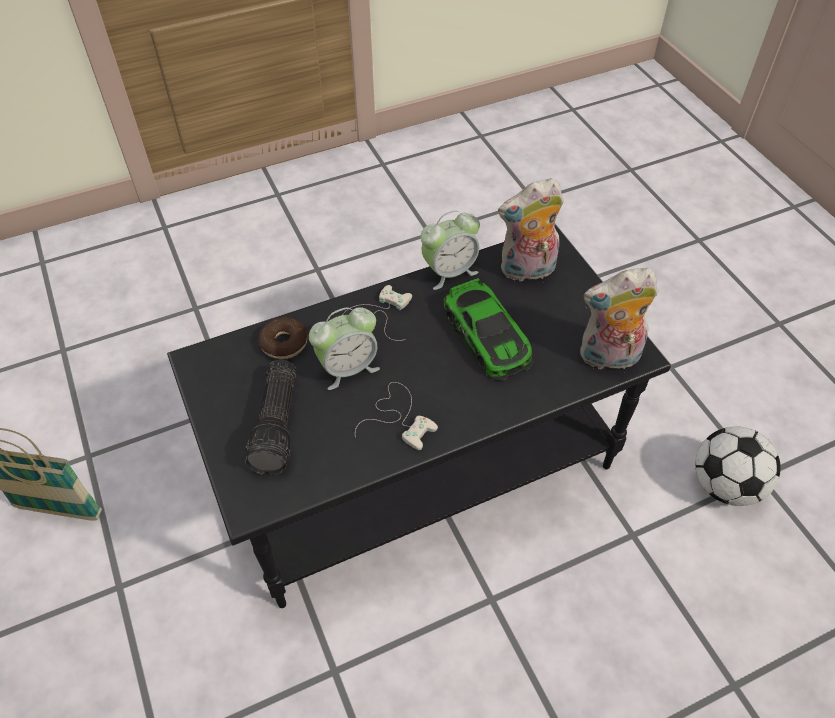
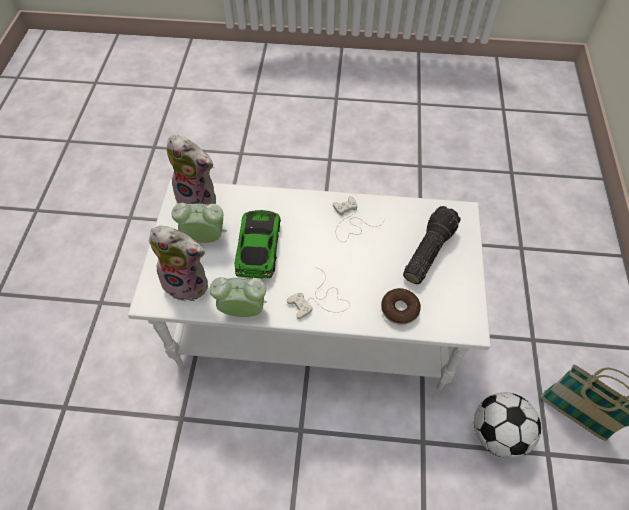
camera: 150 degrees left, 5 degrees up
black coffee table [167,225,671,608] -> white coffee table [128,180,491,390]
alarm clock [309,307,380,390] -> alarm clock moved to [171,203,227,243]
football [696,426,781,506] -> football moved to [474,392,541,459]

